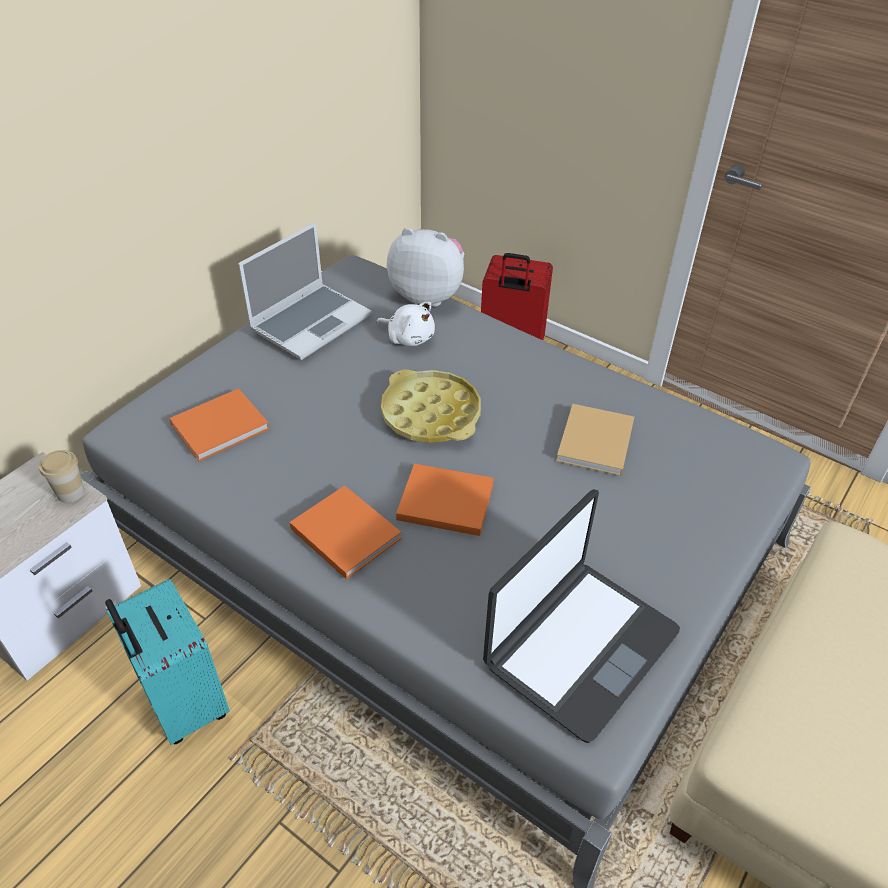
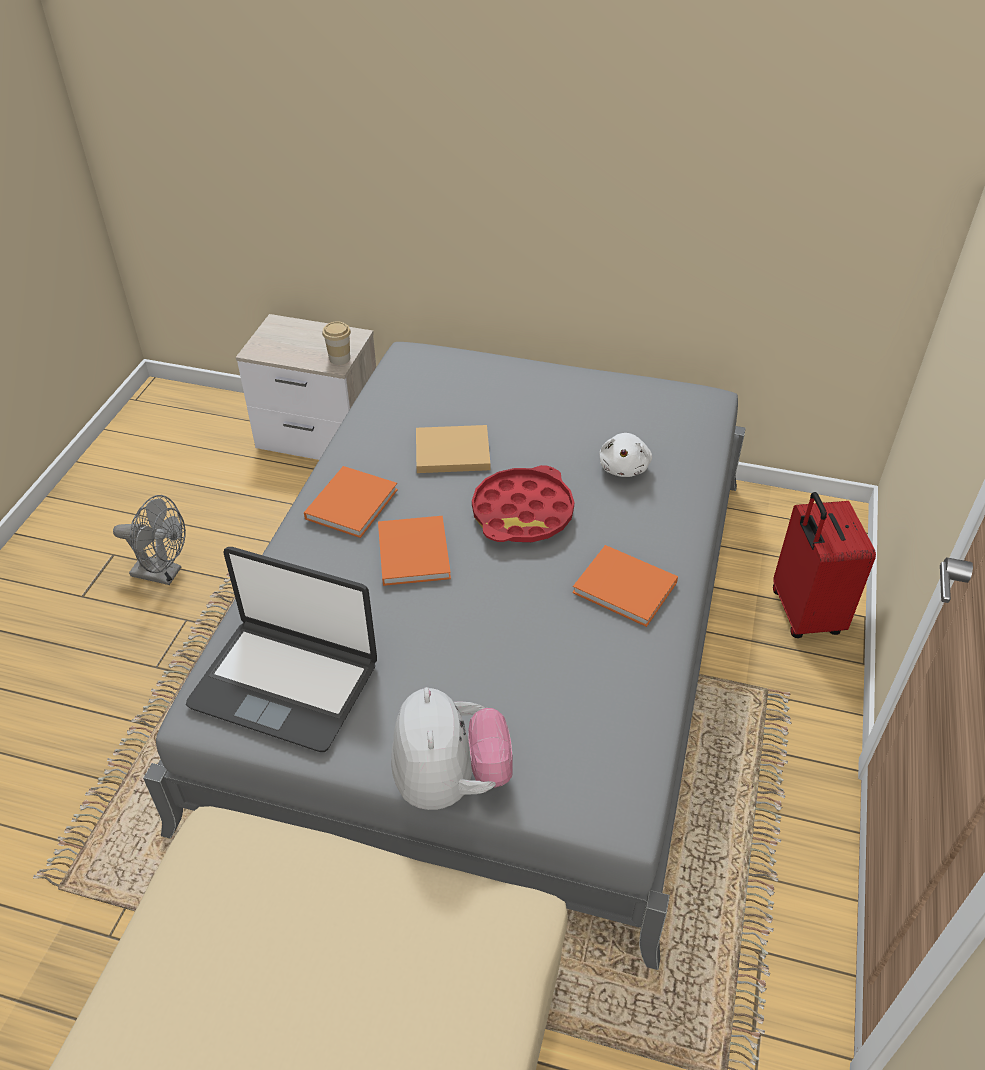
camera: 70 degrees right, 0 degrees up
turquoise suitcase [105,579,230,745] -> none
orange book [169,388,269,461] -> orange book moved to [572,545,678,627]
laptop [238,222,372,360] -> none
yellow tray [381,369,481,443] -> red tray [472,465,574,542]
plush toy [387,228,464,307] -> plush toy moved to [391,687,513,810]
beige book [556,404,634,476] -> beige book moved to [416,425,490,473]
none -> grey fan [113,495,186,585]

